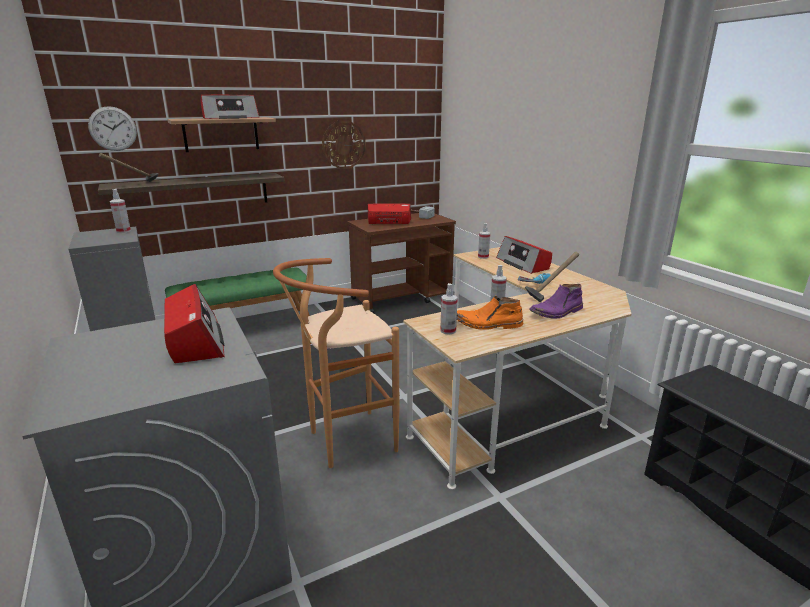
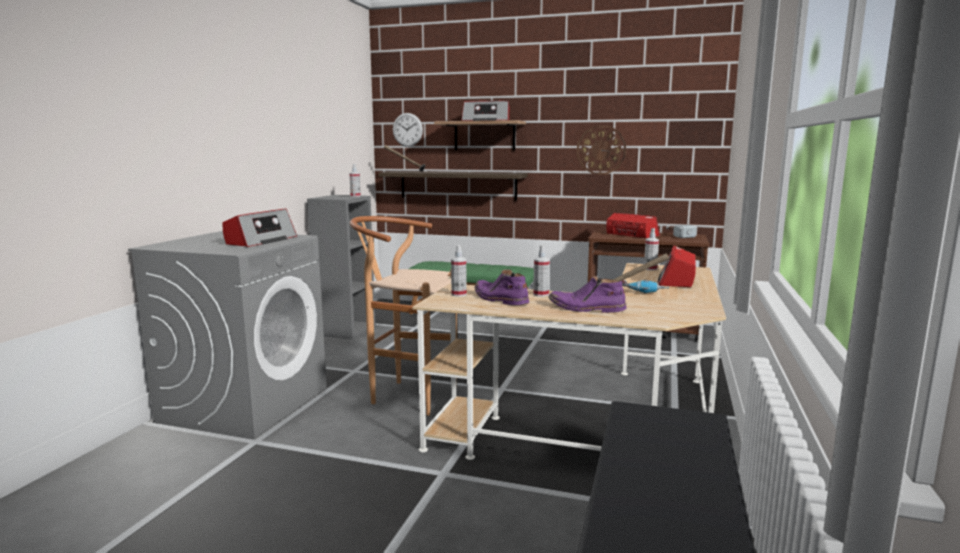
camera: 45 degrees right, 10 degrees down
orange boot [457,296,523,330] -> purple boot [475,270,529,305]

